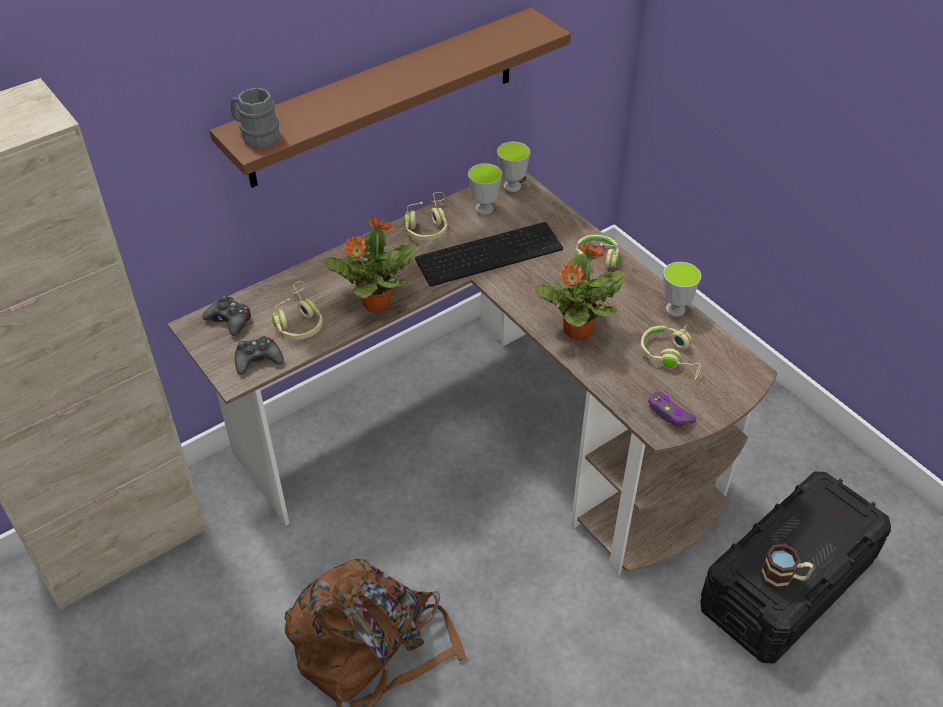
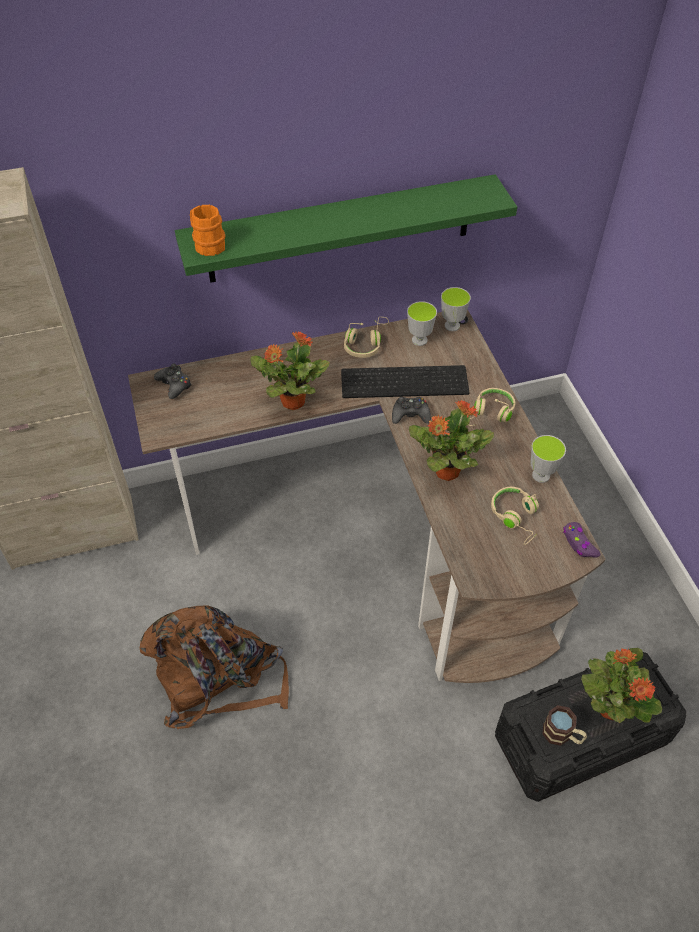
camera: 20 degrees right, 5 degrees up
brown shelf [209,8,571,188] -> green shelf [175,174,517,283]
grey mug [230,88,280,149] -> orange mug [190,205,225,256]
black game controller [235,336,284,375] -> black game controller moved to [392,397,431,424]
beige headphones [272,281,323,340] -> none
purple game controller [648,392,696,426] -> purple game controller moved to [563,522,601,558]
none -> potted plant [581,648,662,723]

